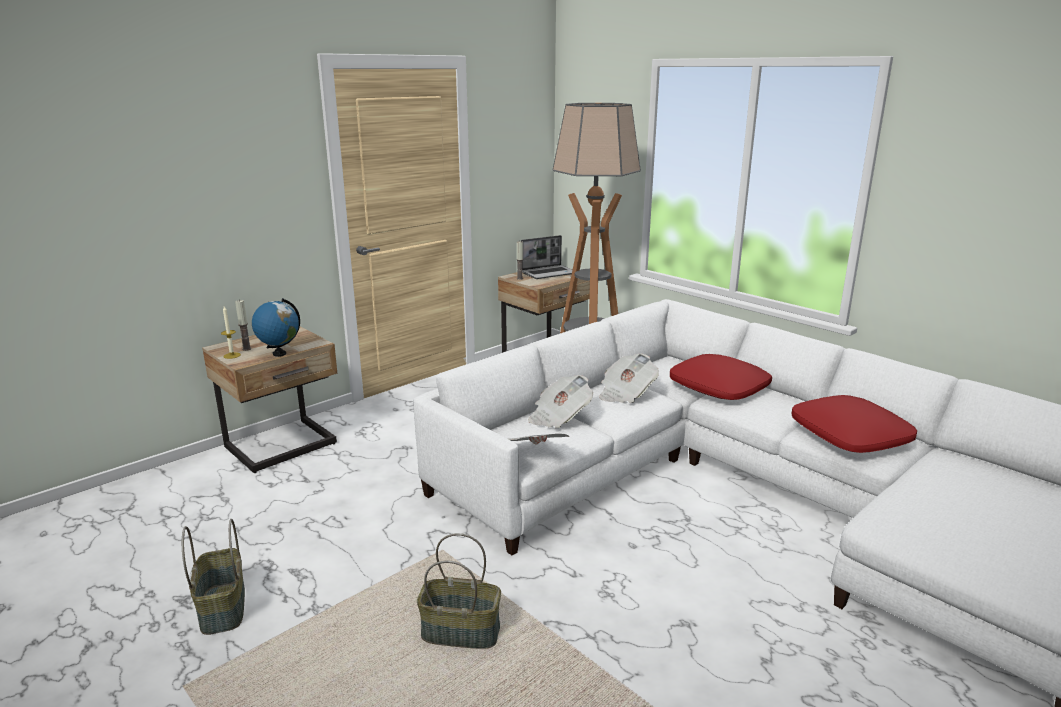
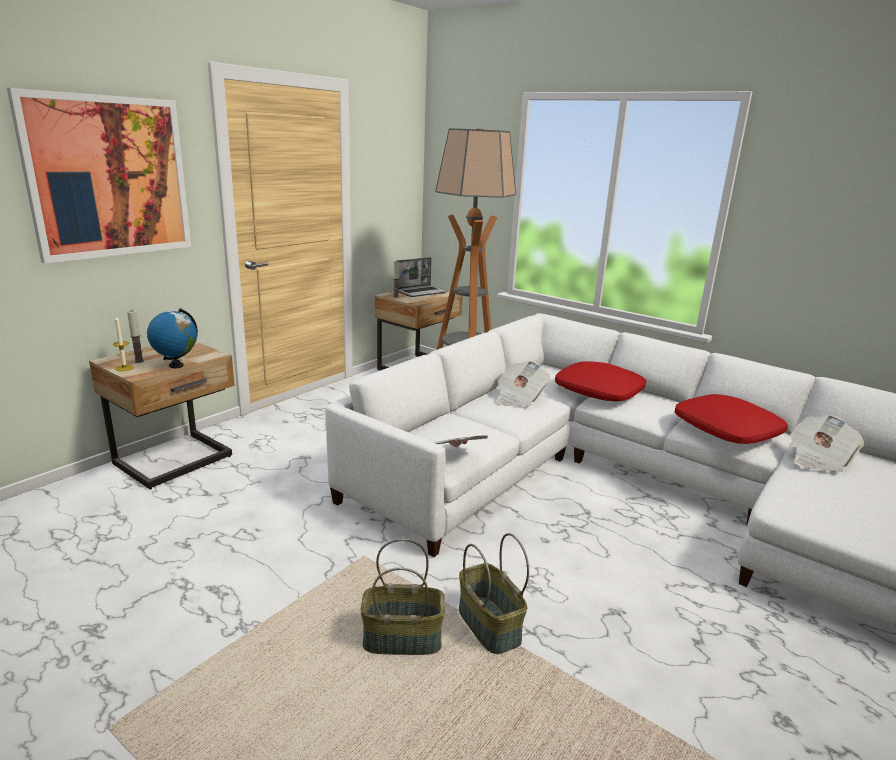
camera: 10 degrees left, 0 degrees up
basket [182,519,245,635] -> basket moved to [459,533,529,654]
newspaper [528,375,593,428] -> newspaper moved to [790,415,864,472]
none -> picture [7,88,191,263]

